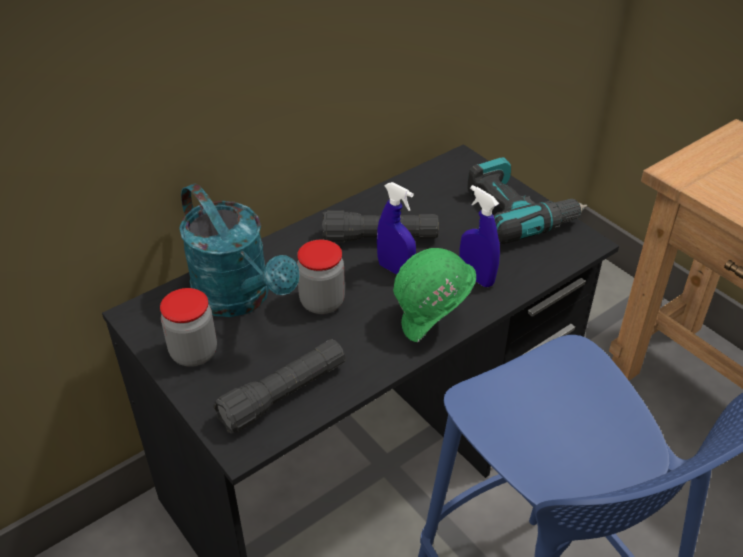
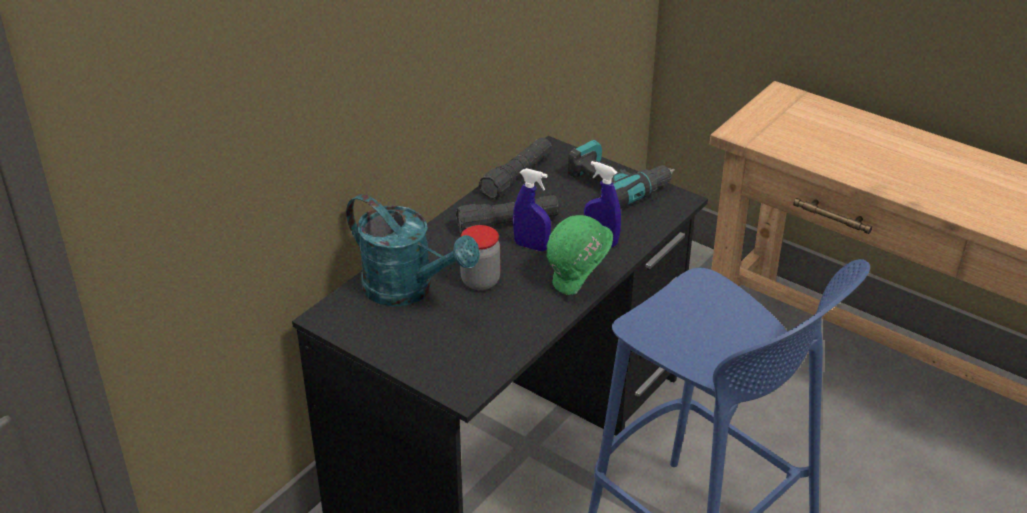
camera: 15 degrees left, 5 degrees down
jar [160,288,217,367] -> none
black flashlight [213,340,346,433] -> black flashlight moved to [479,138,552,200]

